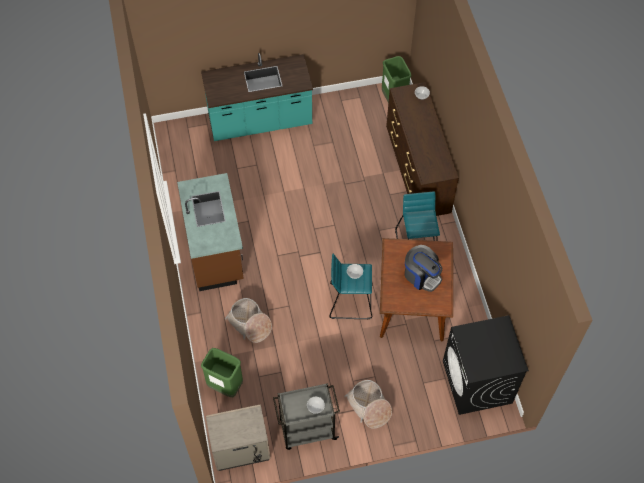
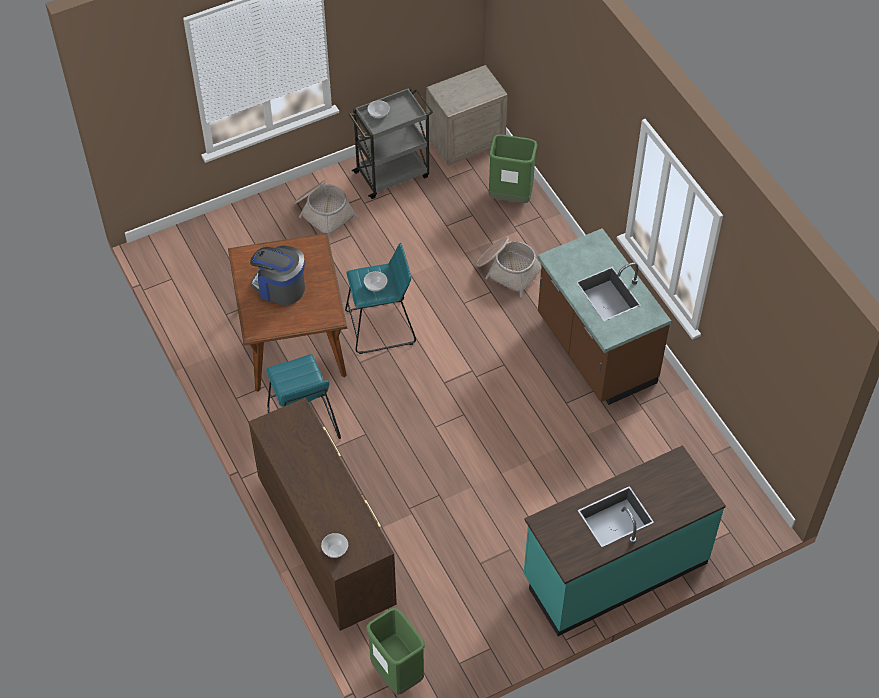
camera: 165 degrees right, 5 degrees down
black washing machine [443,315,529,415] -> none

